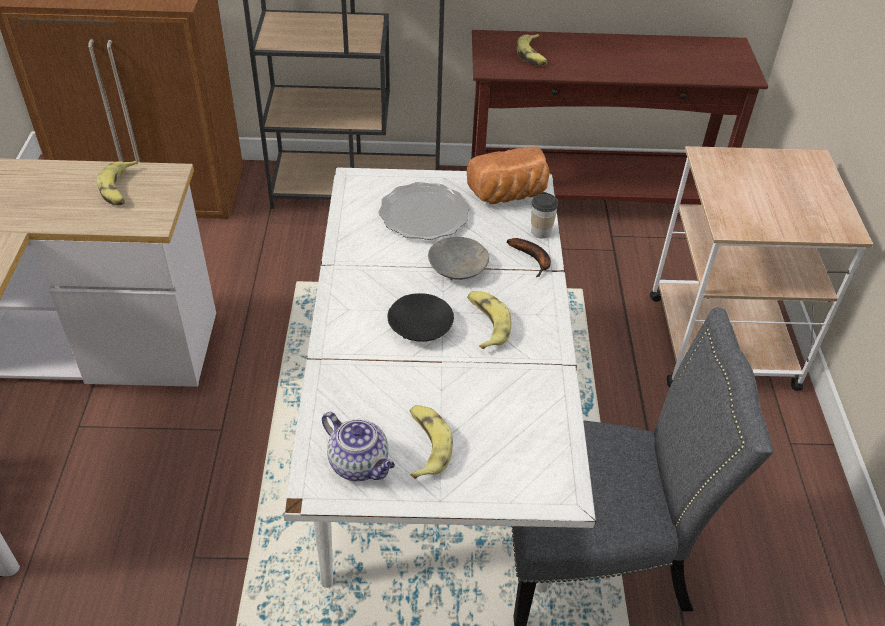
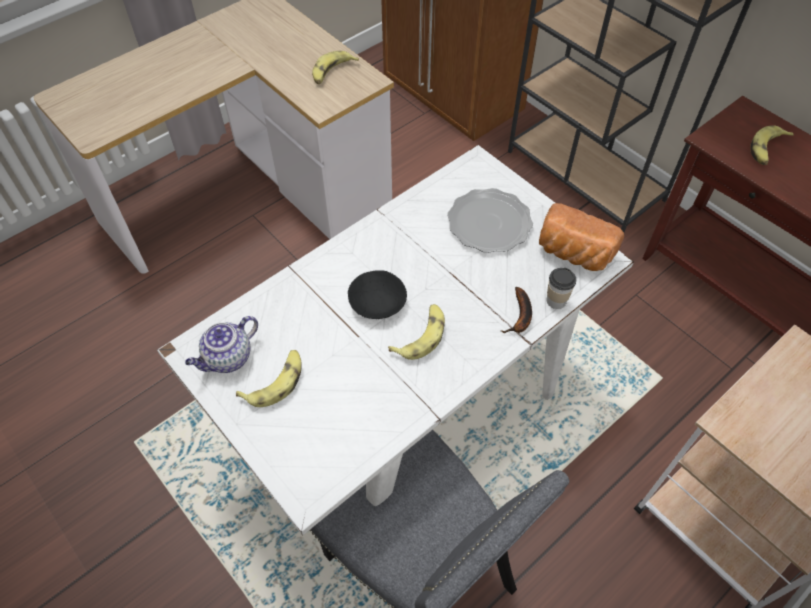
camera: 50 degrees right, 10 degrees up
teapot [322,412,395,481] -> teapot turned 45 degrees clockwise [185,316,258,373]
grey bowl [428,237,489,280] -> none

